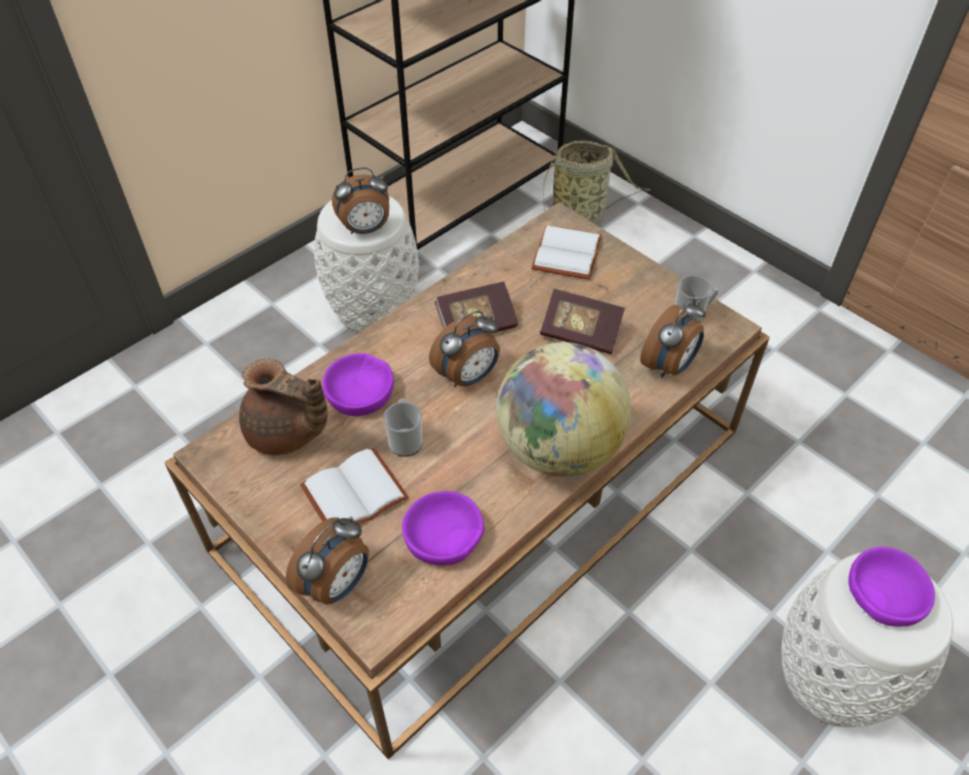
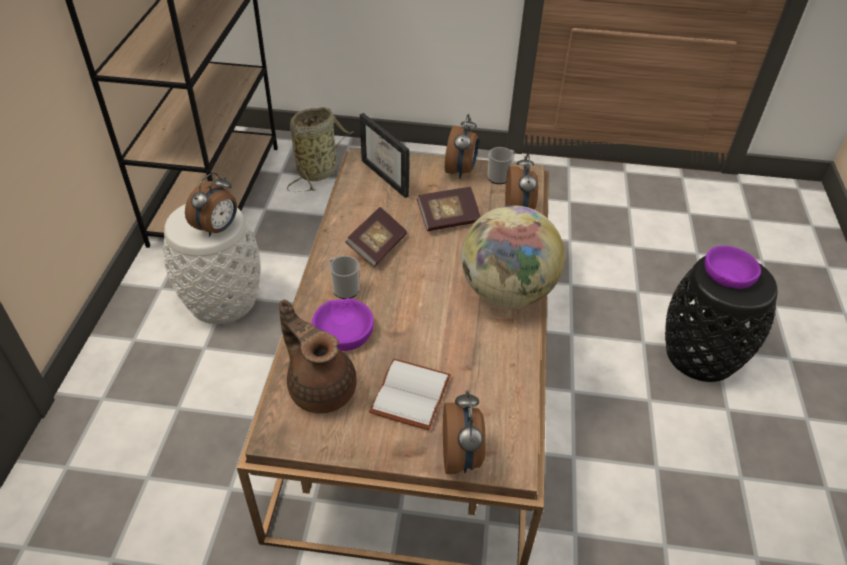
camera: 40 degrees left, 5 degrees down
brown teapot [239,359,328,455] -> brown teapot turned 120 degrees counterclockwise [279,300,357,413]
mug [383,399,423,457] -> mug moved to [330,256,360,299]
purple bowl [402,491,484,566] -> none
alarm clock [429,311,500,387] -> alarm clock moved to [445,114,479,179]
white book [532,225,602,280] -> picture frame [360,113,409,198]
white stool [781,552,953,727] -> black stool [665,256,778,382]

